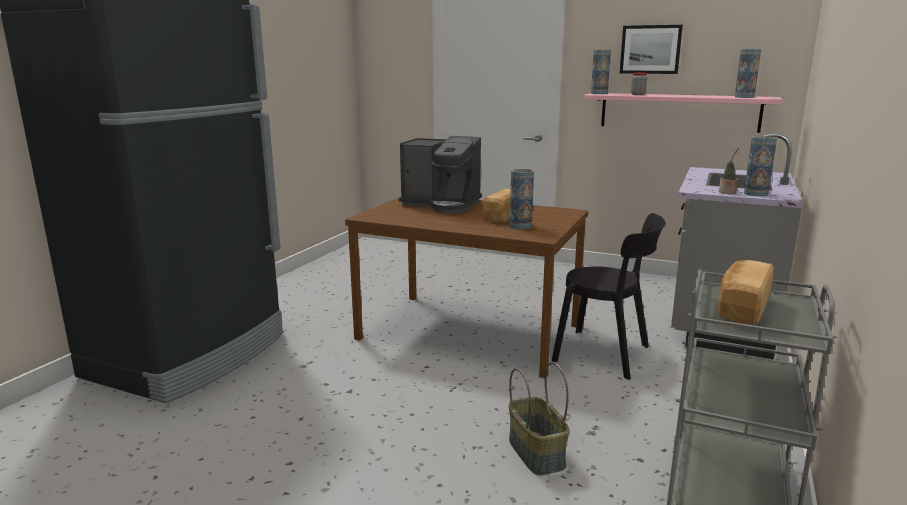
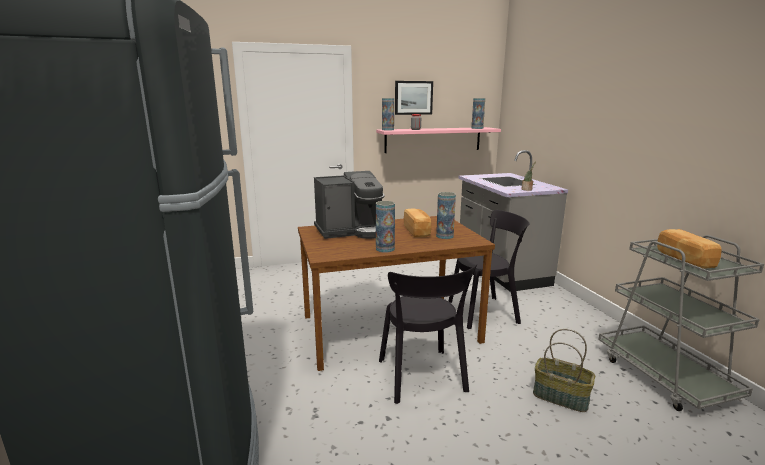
camera: 40 degrees left, 0 degrees up
vase [744,136,777,196] -> vase moved to [376,201,395,253]
none -> black chair [379,264,477,404]

